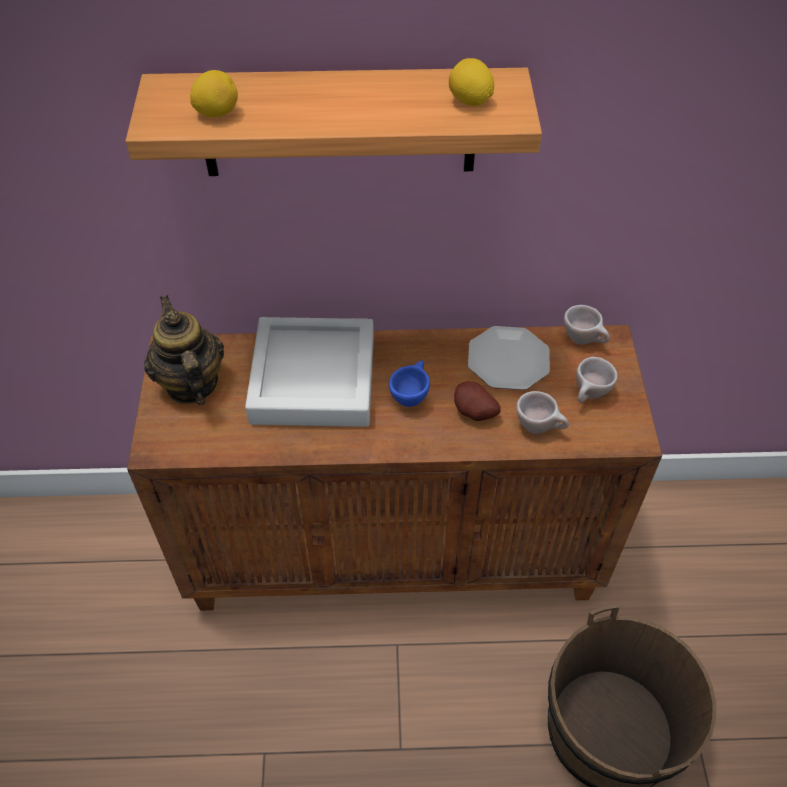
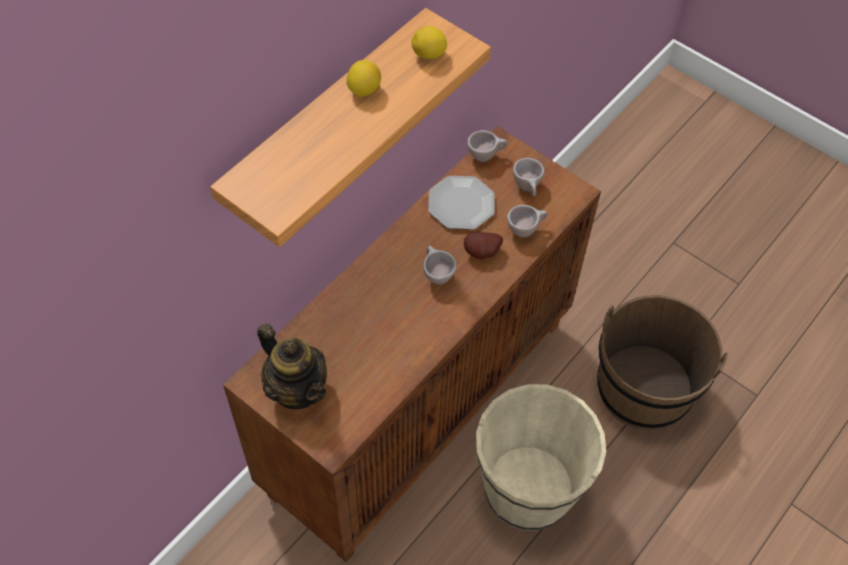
camera: 50 degrees left, 5 degrees up
teapot [144,295,224,406] -> teapot turned 150 degrees counterclockwise [257,323,327,409]
lemon [190,70,238,117] -> lemon moved to [346,60,381,97]
grey tray [245,317,374,427] -> none
blue cup [389,361,430,407] -> beige cup [423,246,457,284]
none -> beige bucket [476,384,606,530]

